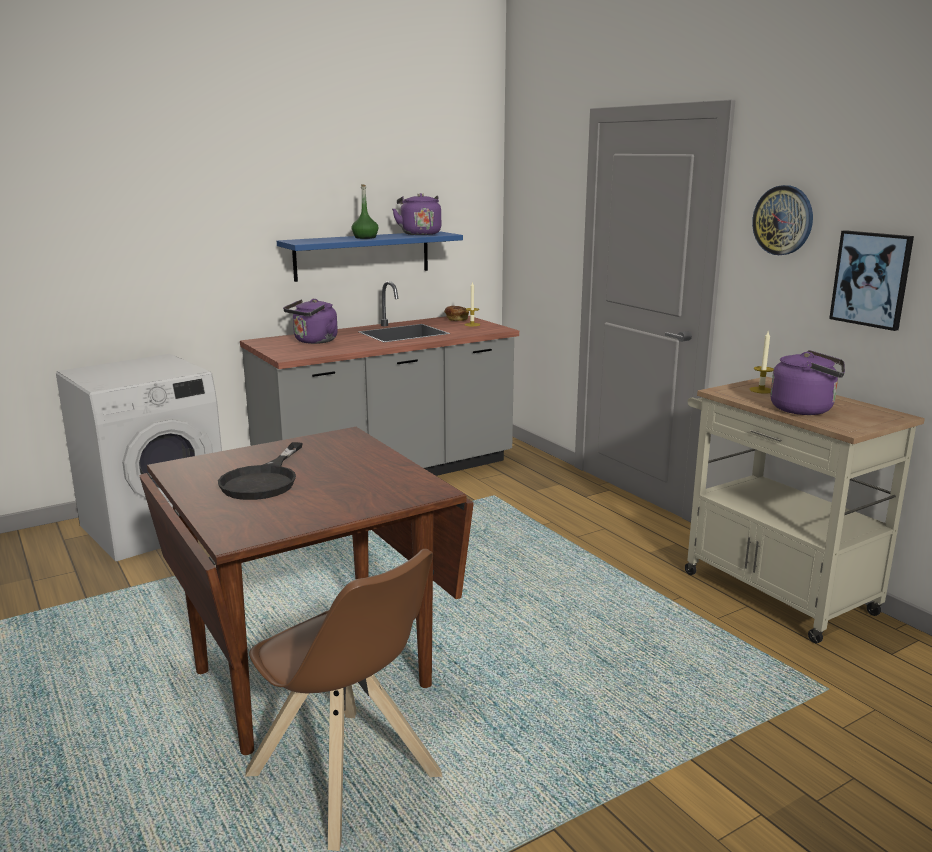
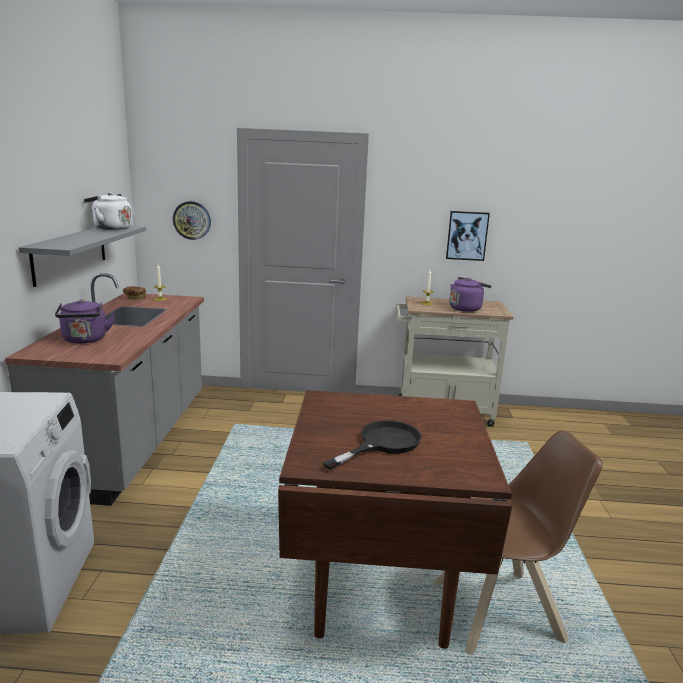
camera: 55 degrees left, 0 degrees up
black frying pan [218,442,303,500] -> black frying pan turned 90 degrees counterclockwise [322,421,422,470]
blue shelf [277,231,463,282] -> grey shelf [19,226,146,287]
green bottle [351,184,379,239] -> none
purple kettle [392,193,441,235] -> white kettle [84,192,132,230]
wall clock [752,185,813,255] -> wall clock moved to [173,201,211,240]

